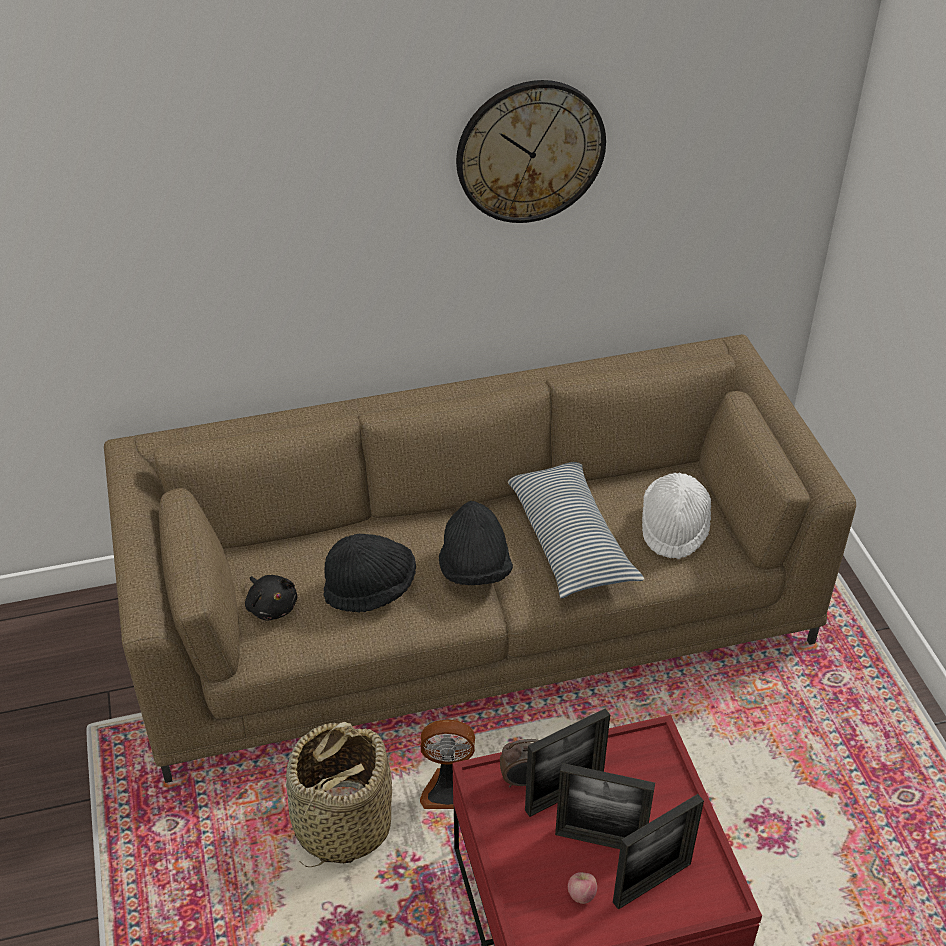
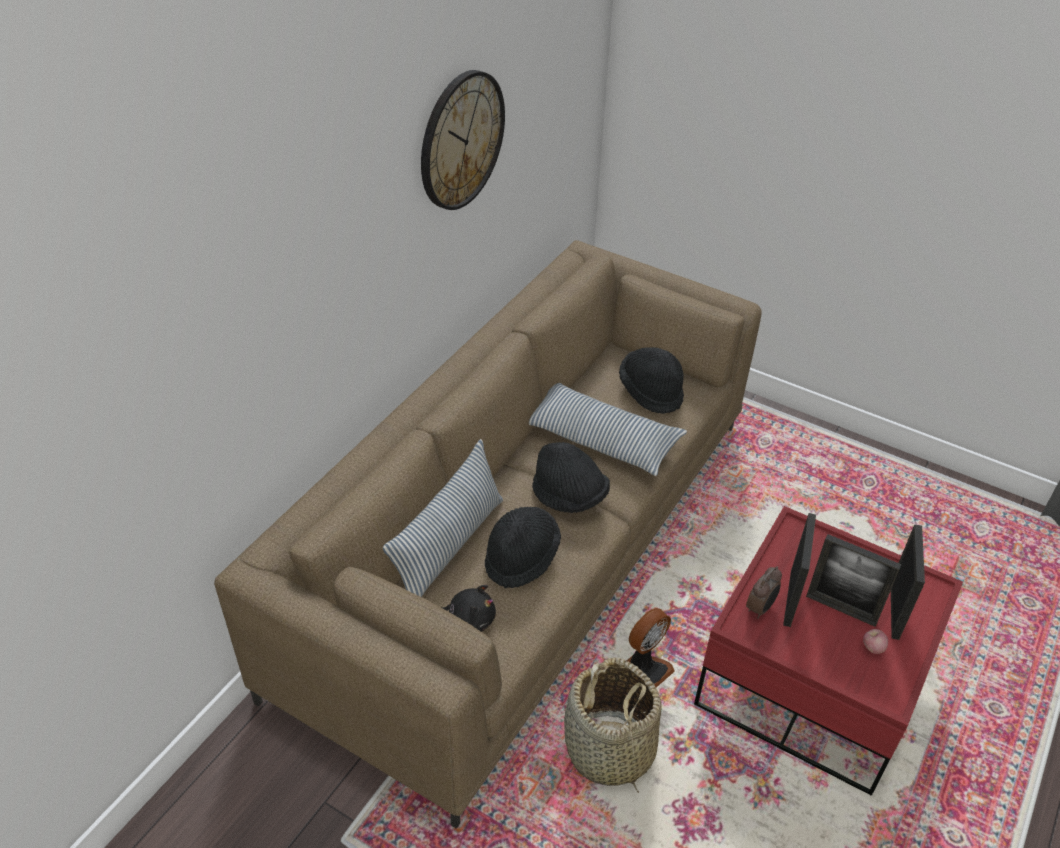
camera: 45 degrees left, 0 degrees up
picture frame [555,763,655,849] -> picture frame turned 60 degrees clockwise [806,534,902,627]
white hat [642,473,711,559] -> black hat [619,347,684,414]
none -> pillow [383,439,503,597]

